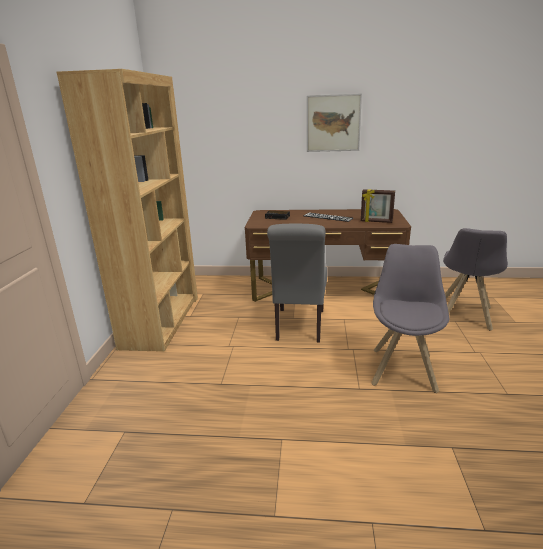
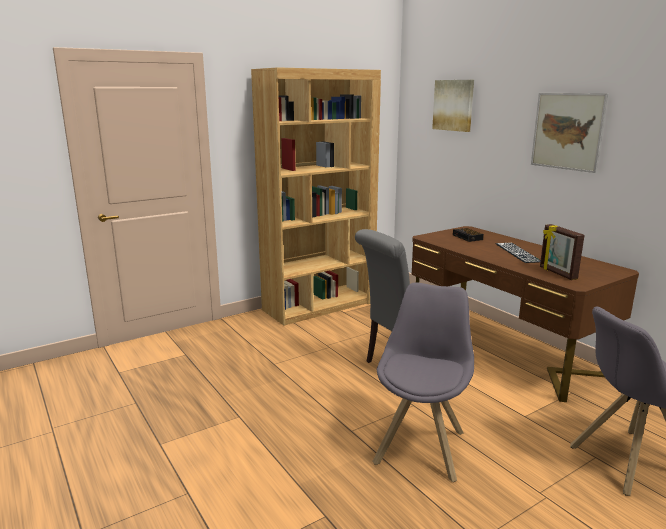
camera: 50 degrees right, 5 degrees down
grey chair [371,244,449,393] -> grey chair turned 45 degrees counterclockwise [372,282,474,482]
none -> picture [432,80,474,132]

